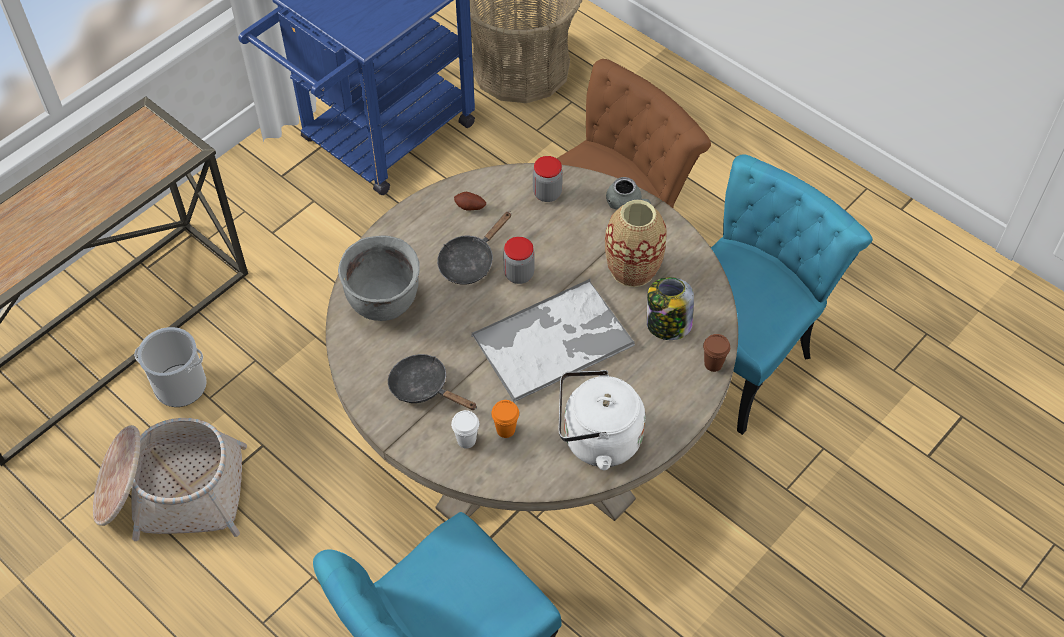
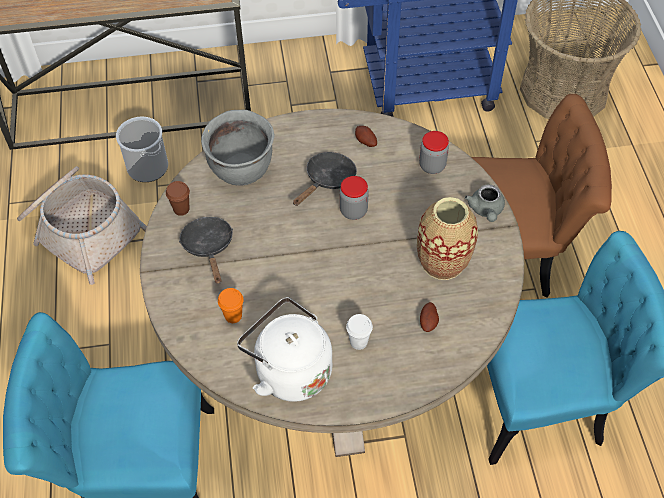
camera: 40 degrees right, 0 degrees up
black frying pan [437,211,511,285] -> black frying pan turned 135 degrees clockwise [293,152,357,206]
white cup [451,410,479,449] -> white cup moved to [346,314,373,350]
tray [471,279,635,403] -> none
jar [647,277,694,340] -> potato [420,302,439,332]
brown cup [703,334,730,372] -> brown cup moved to [166,181,190,216]

